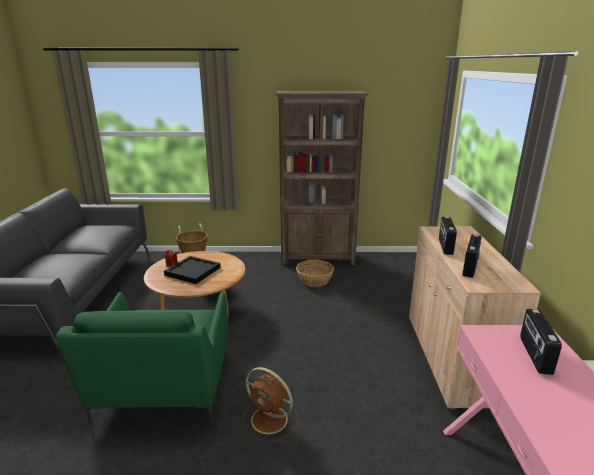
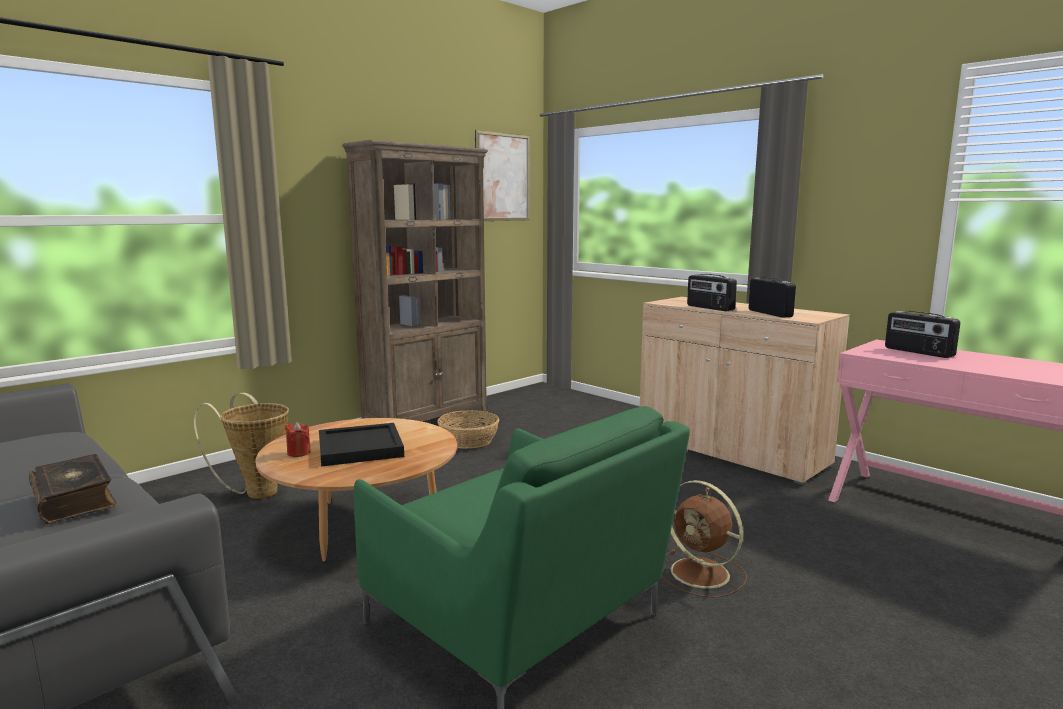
camera: 45 degrees left, 10 degrees down
brown fan [242,367,298,442] -> brown fan turned 60 degrees clockwise [662,480,747,598]
none -> book [29,454,117,524]
none -> picture [475,130,530,221]

